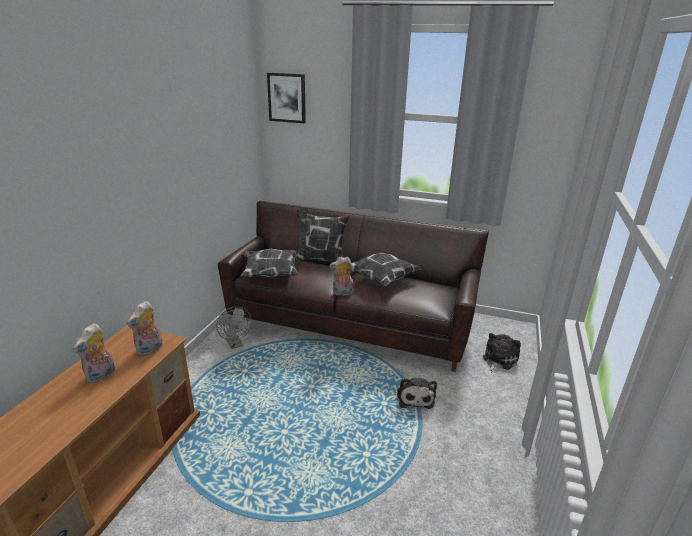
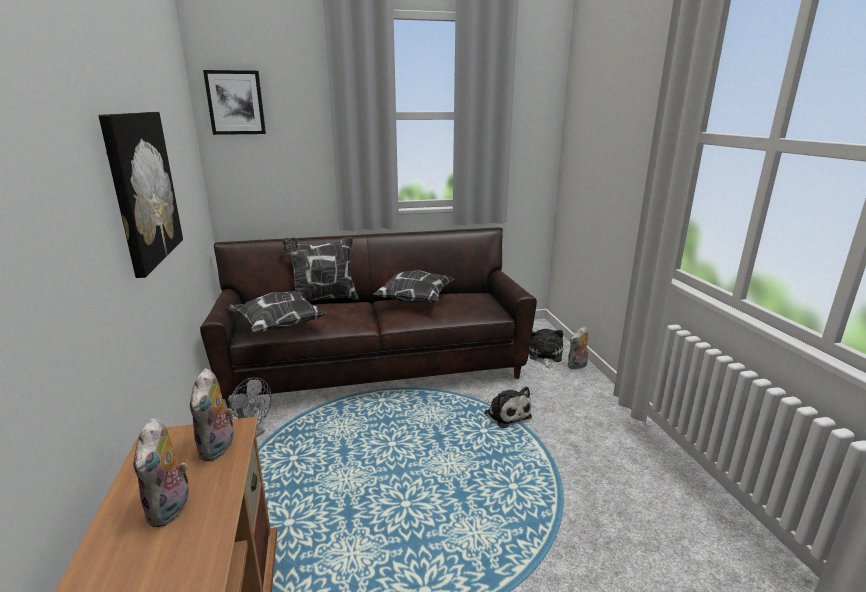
camera: 30 degrees left, 5 degrees down
plush toy [329,257,353,296] -> plush toy moved to [567,326,588,370]
none -> picture [98,112,183,278]

